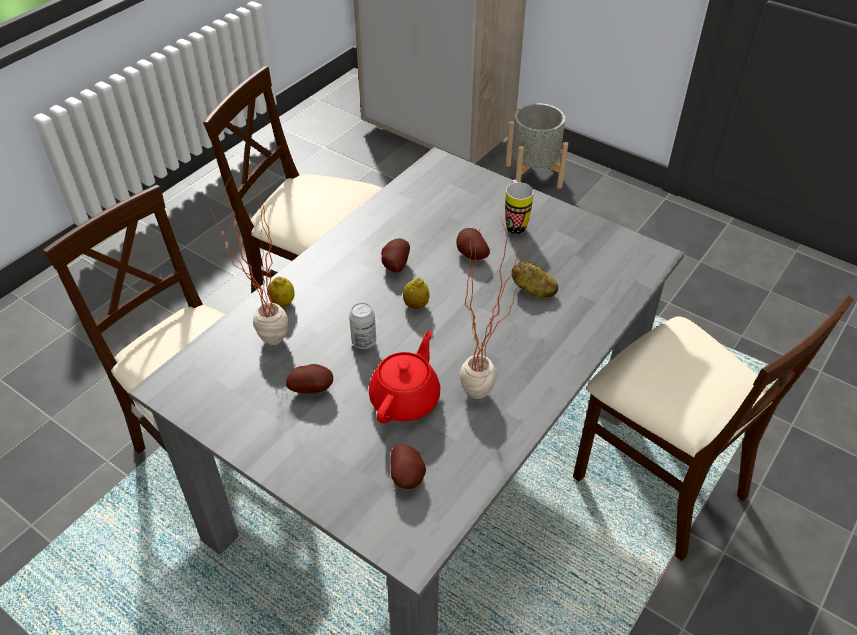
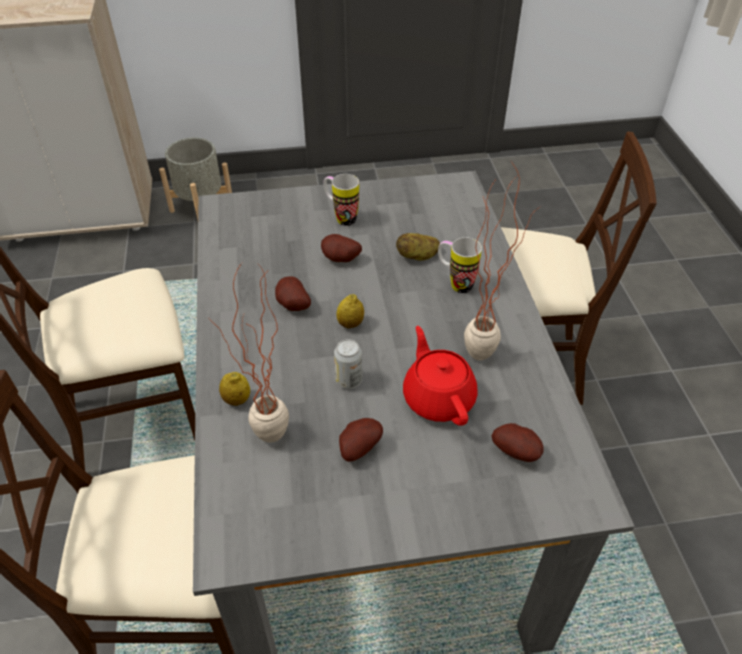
camera: 45 degrees left, 0 degrees up
none -> mug [438,237,482,293]

